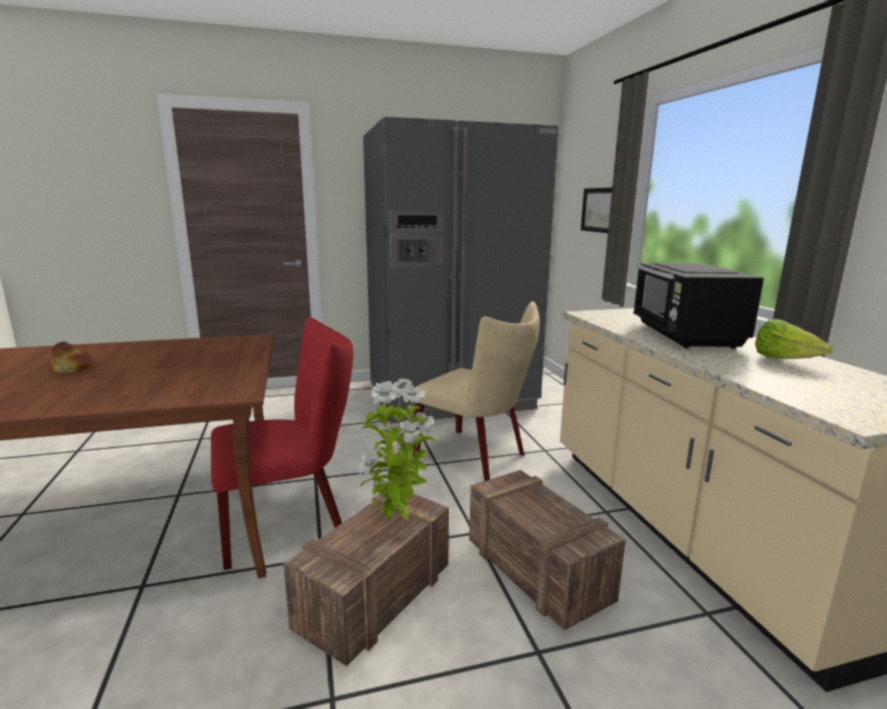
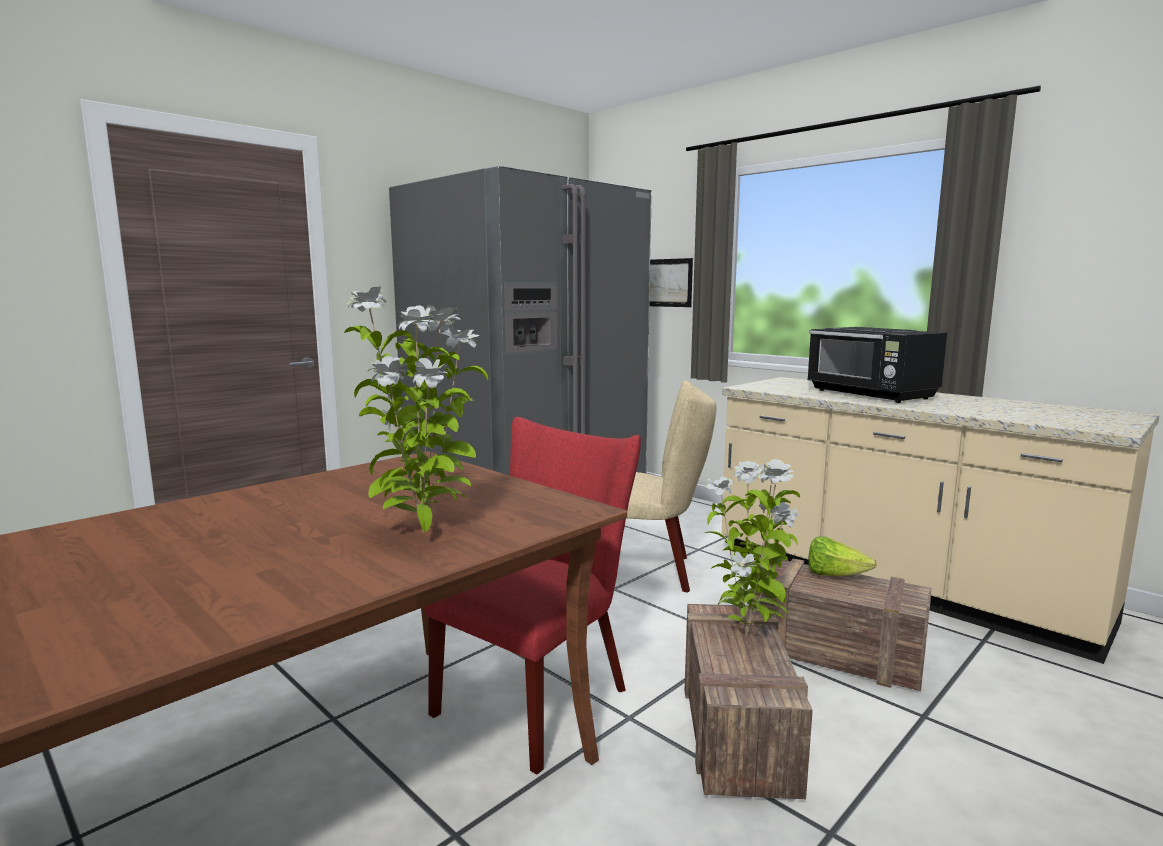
camera: 30 degrees left, 5 degrees down
bread [50,342,96,373] -> none
lettuce [755,319,833,359] -> lettuce moved to [808,536,877,576]
none -> potted plant [344,287,488,532]

